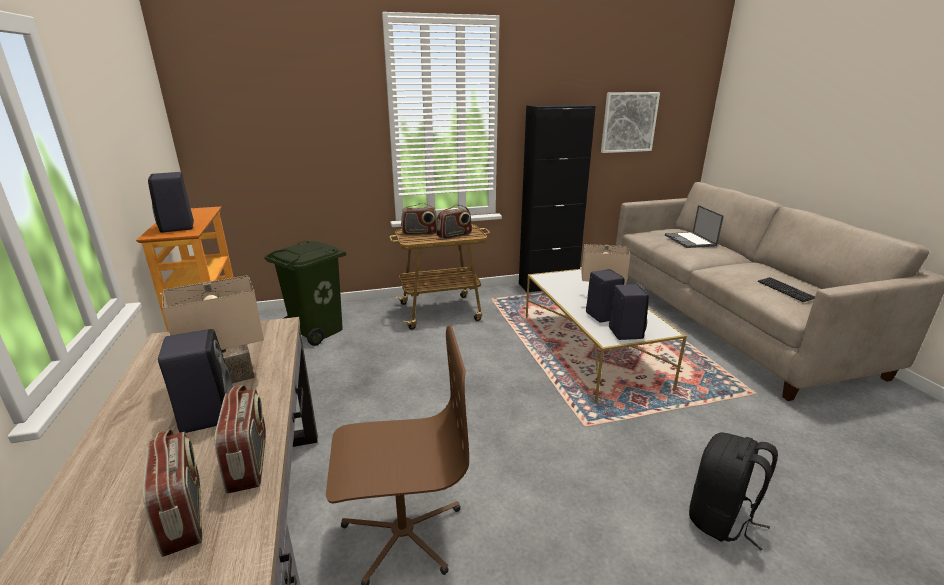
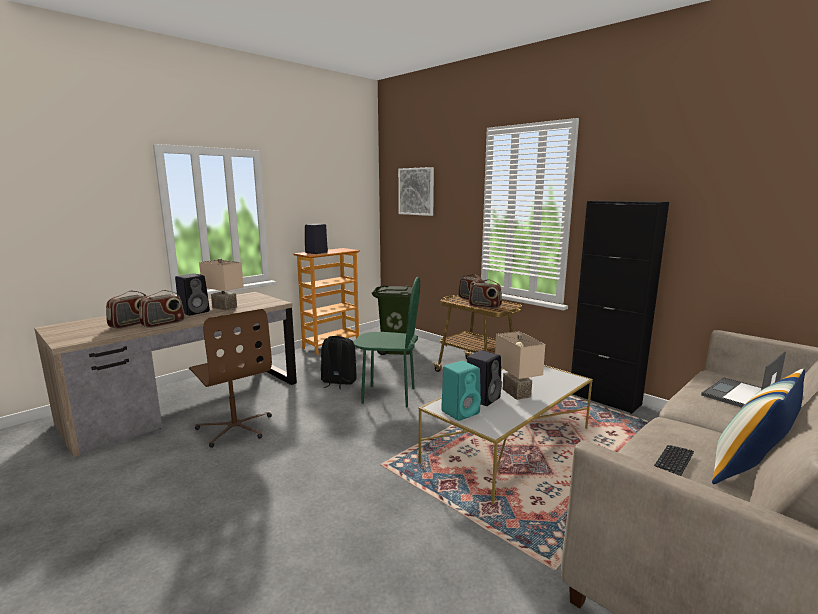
camera: 60 degrees right, 10 degrees down
picture [601,92,660,153] -> picture moved to [398,167,434,216]
black speaker [609,284,649,340] -> turquoise speaker [441,361,481,421]
black backpack [689,432,778,550] -> black backpack moved to [321,336,357,389]
none -> green chair [354,277,420,407]
none -> pillow [712,369,805,484]

